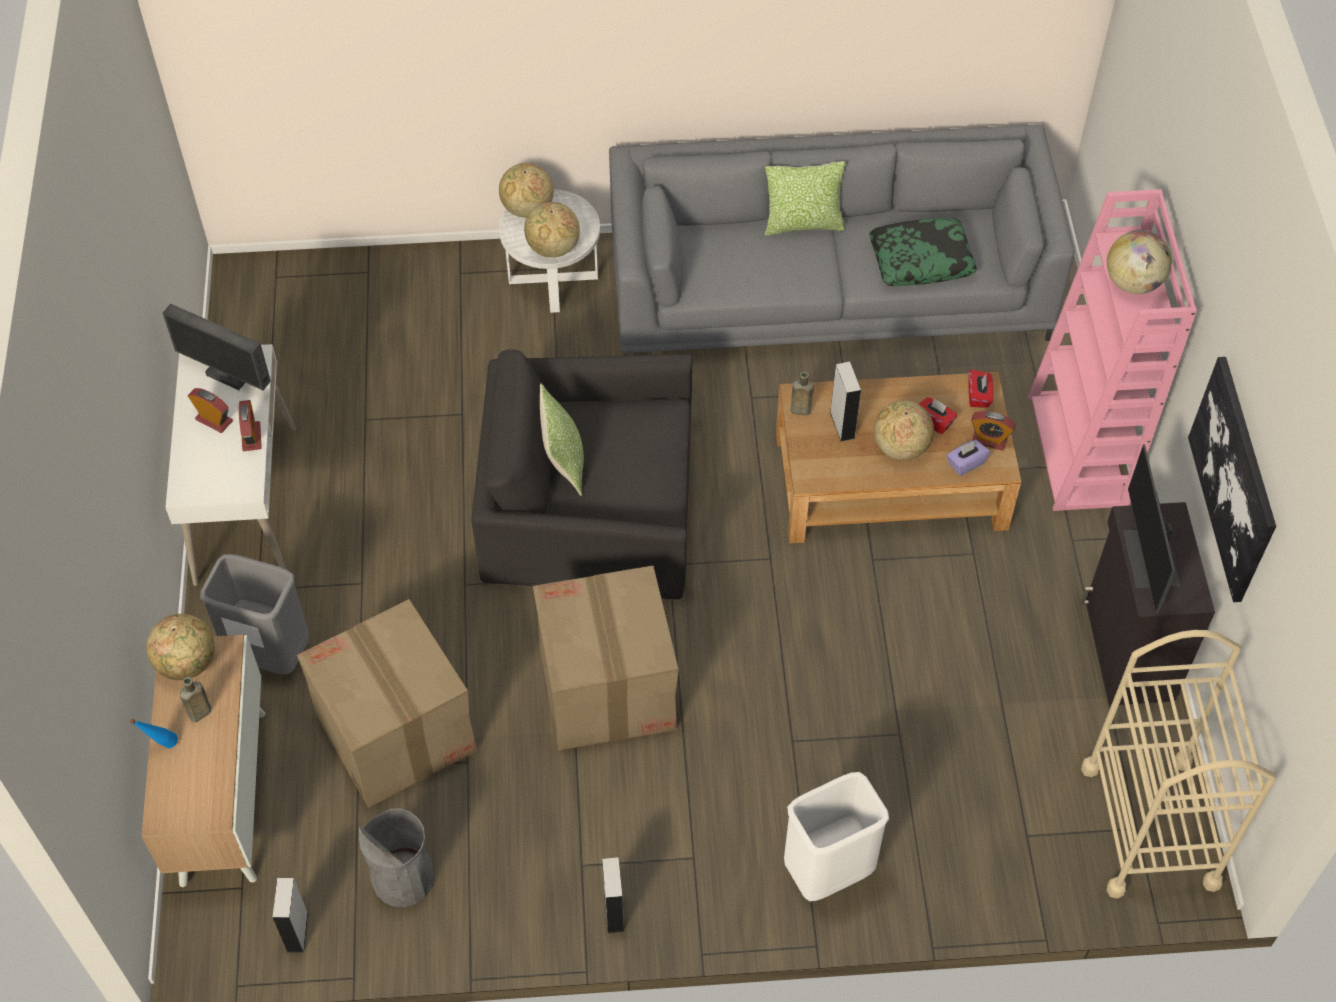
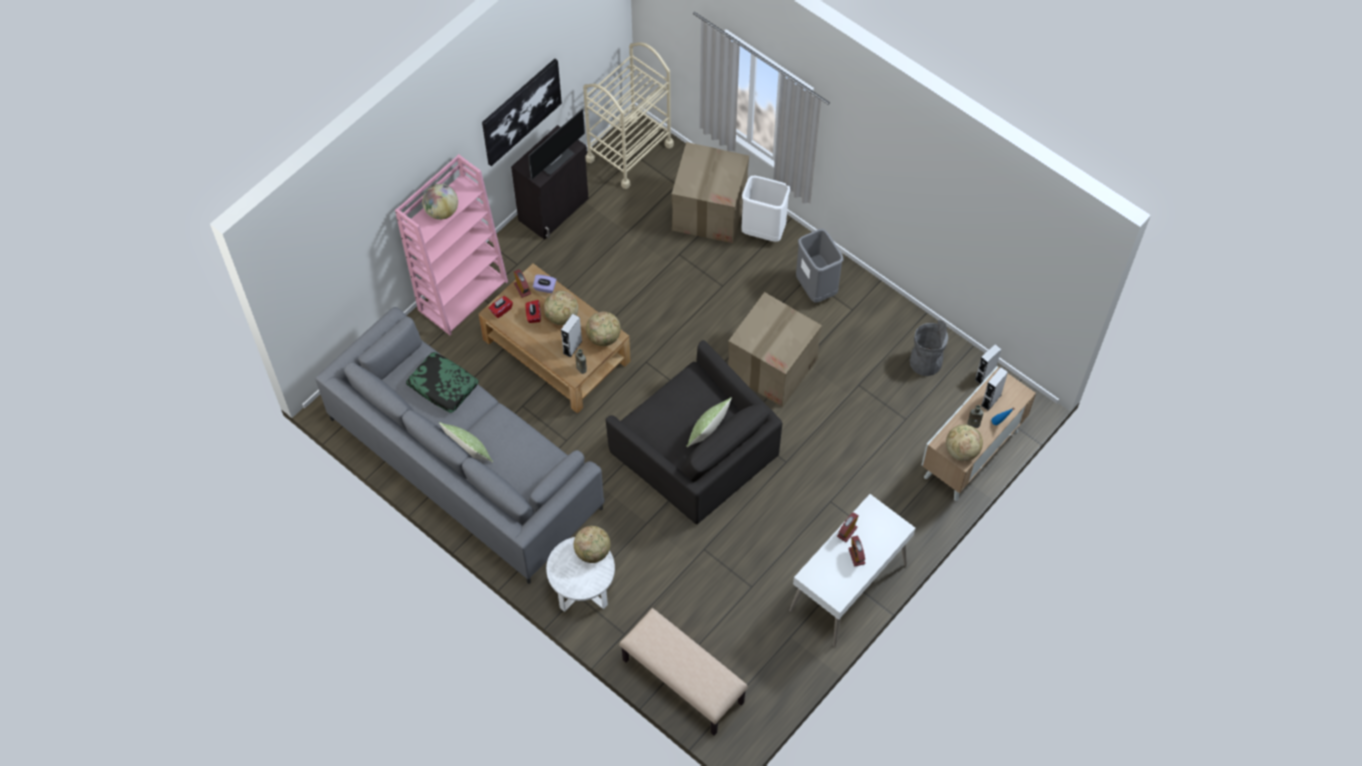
camera: 135 degrees left, 5 degrees up
monitor [163,304,271,390] -> none
grey trash can [200,554,309,674] -> grey trash can moved to [796,229,844,303]
cardboard box [297,599,477,808] -> cardboard box moved to [672,142,749,243]
globe [499,163,554,218] -> globe moved to [586,312,621,346]
grey speaker [602,857,625,933] -> grey speaker moved to [981,367,1008,411]
none -> beige bench [619,608,748,736]

